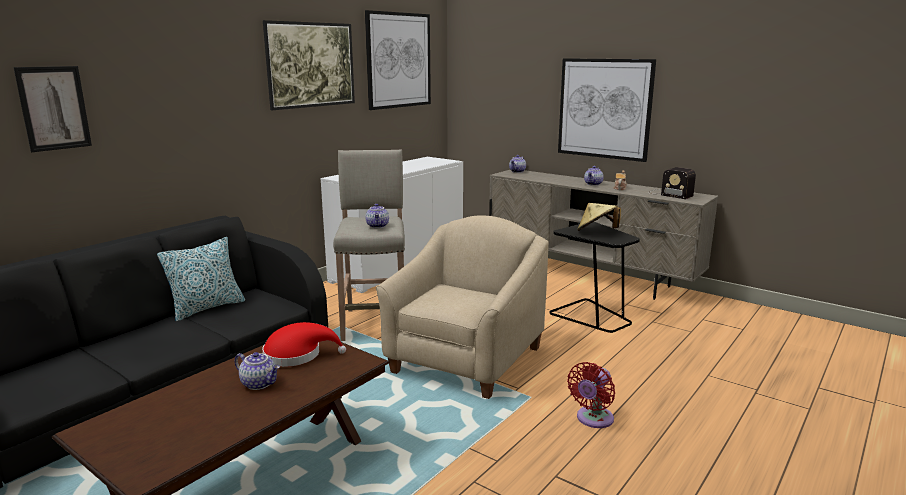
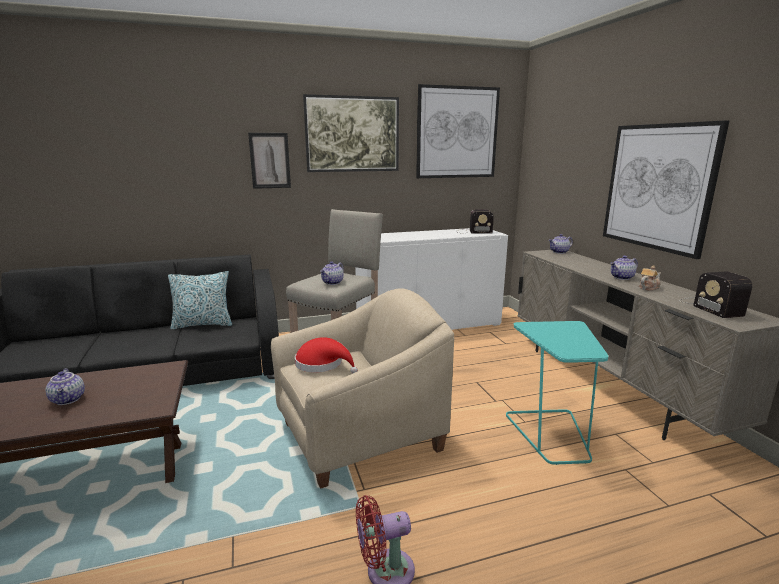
camera: 35 degrees right, 0 degrees up
picture [13,66,92,152] -> picture moved to [248,133,291,189]
red hat [262,322,346,367] -> red hat moved to [295,337,358,373]
black side table [550,222,640,333] -> turquoise side table [506,321,609,465]
beige hat [577,203,621,231] -> none
none -> radio [456,209,494,234]

